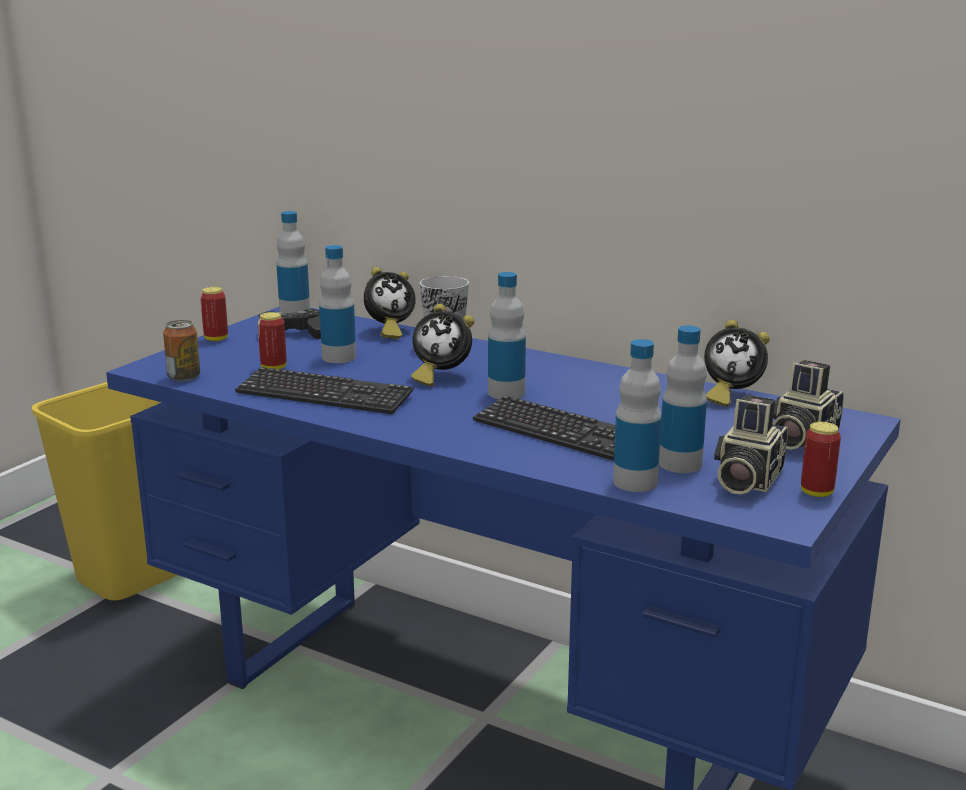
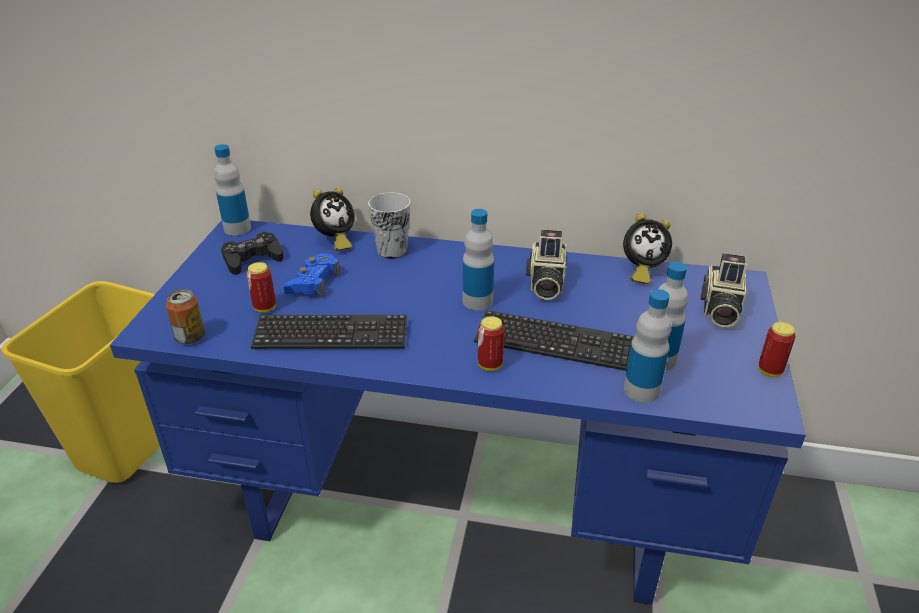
camera: 20 degrees left, 15 degrees up
can [200,287,228,341] -> can moved to [478,316,504,371]
bottle [319,245,356,363] -> blue game controller [283,253,340,298]
alarm clock [411,304,474,387] -> none
camera [714,395,788,495] -> camera moved to [526,230,567,300]

